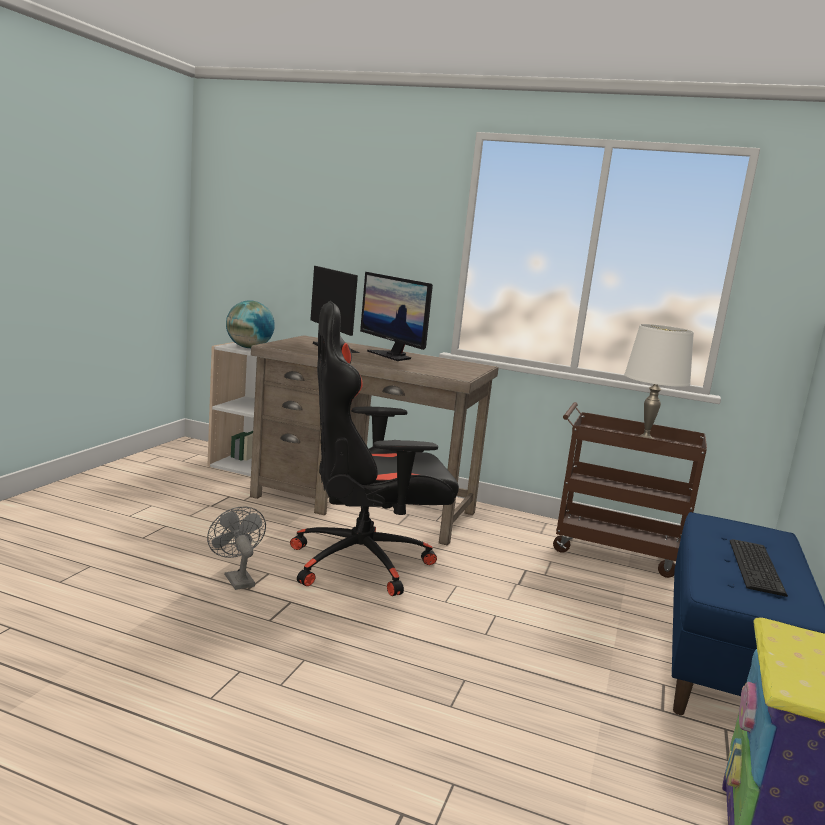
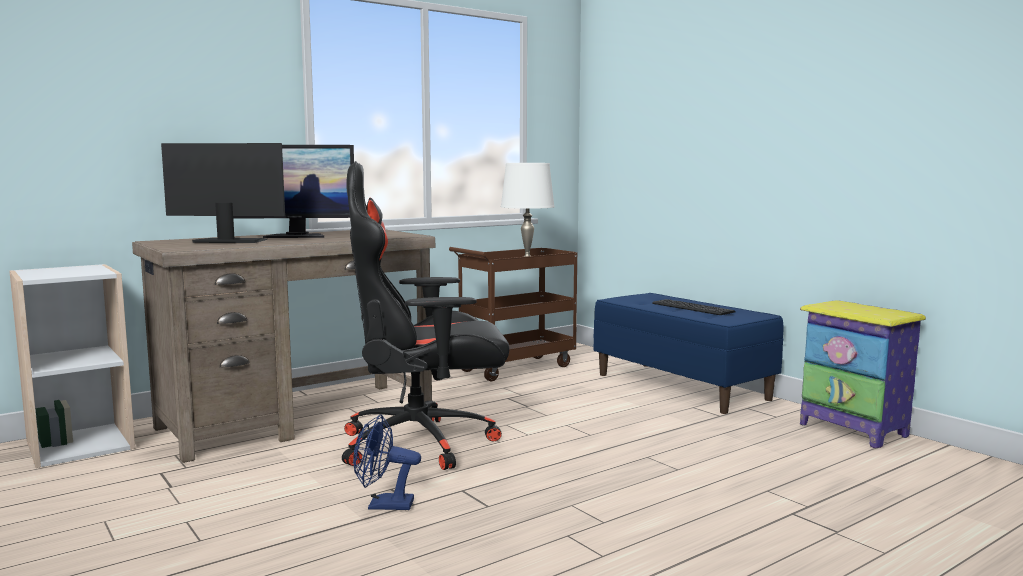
camera: 55 degrees left, 5 degrees down
grey fan [207,506,266,590] -> blue fan [353,414,421,510]
globe [226,300,275,348] -> none
black office chair [290,301,459,596] -> black office chair turned 60 degrees clockwise [342,161,509,470]

